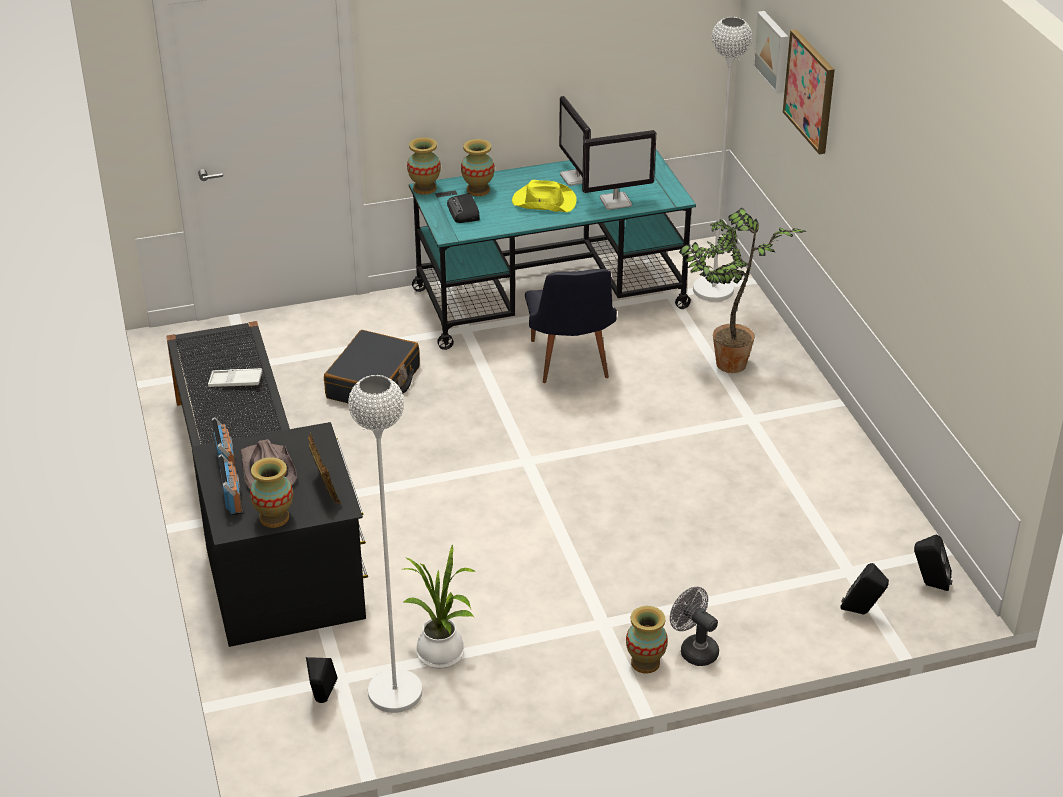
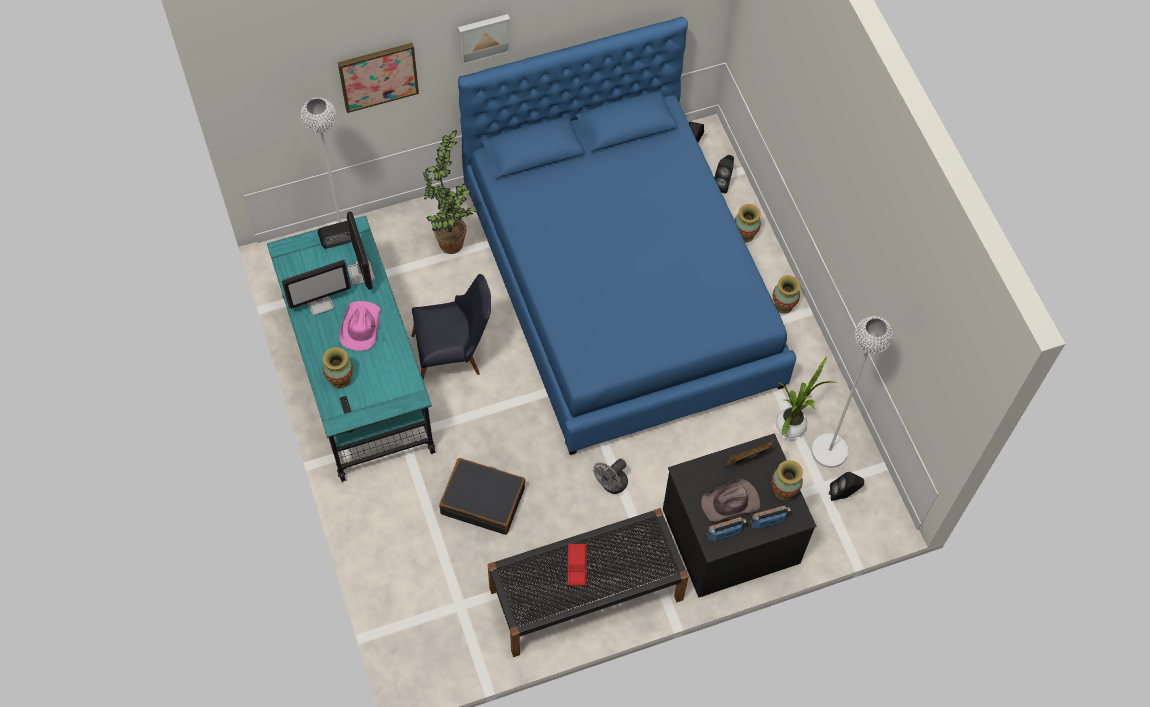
camera: 95 degrees left, 25 degrees up
white tray [208,368,262,387] -> red tray [567,544,587,586]
vase [407,137,441,195] -> vase moved to [735,204,761,242]
radio [447,193,480,223] -> radio moved to [318,221,351,249]
yellow hat [512,180,577,212] -> pink hat [339,301,381,351]
grey fan [670,587,719,666] -> grey fan moved to [593,458,628,494]
picture [753,11,788,93] -> picture moved to [458,14,511,65]
none -> blue bed [458,16,796,455]

